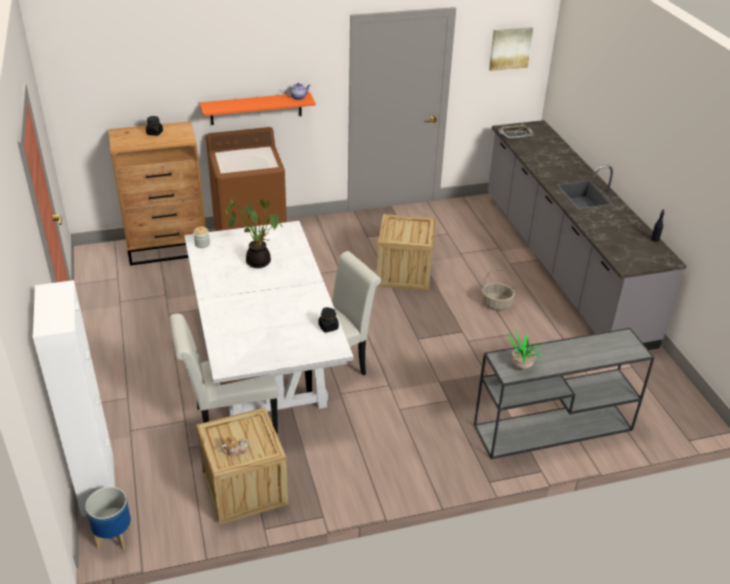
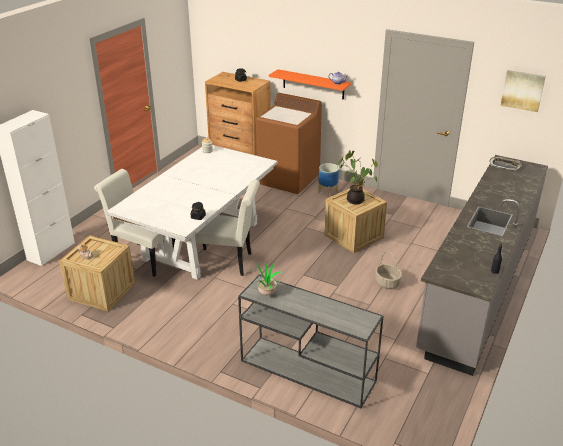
camera: 45 degrees right, 5 degrees down
planter [85,487,132,550] -> planter moved to [318,163,339,197]
potted plant [225,198,283,268] -> potted plant moved to [337,150,378,204]

